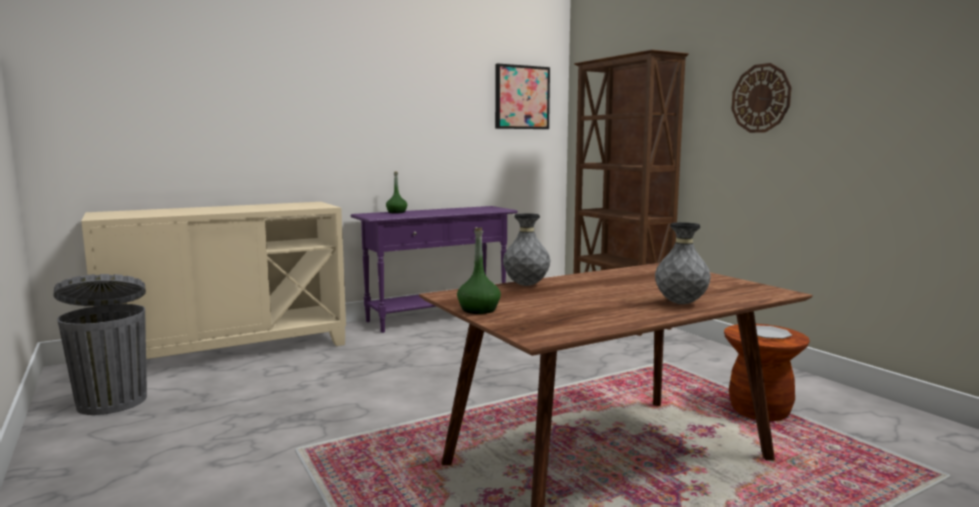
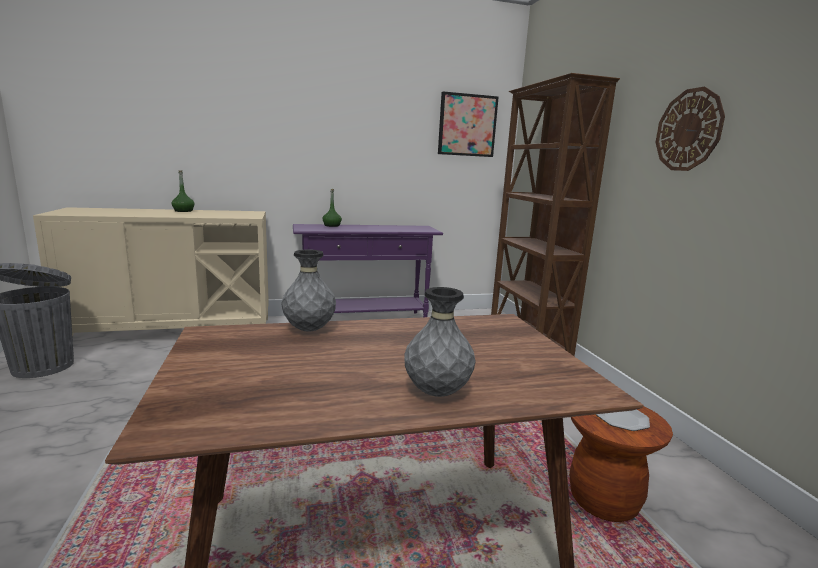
camera: 15 degrees right, 5 degrees up
green bottle [457,228,501,314] -> green bottle moved to [171,170,195,212]

